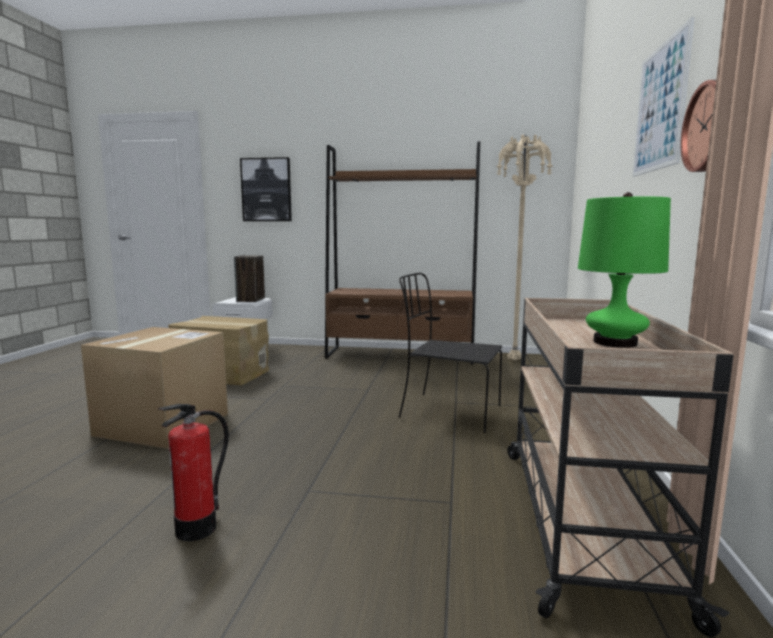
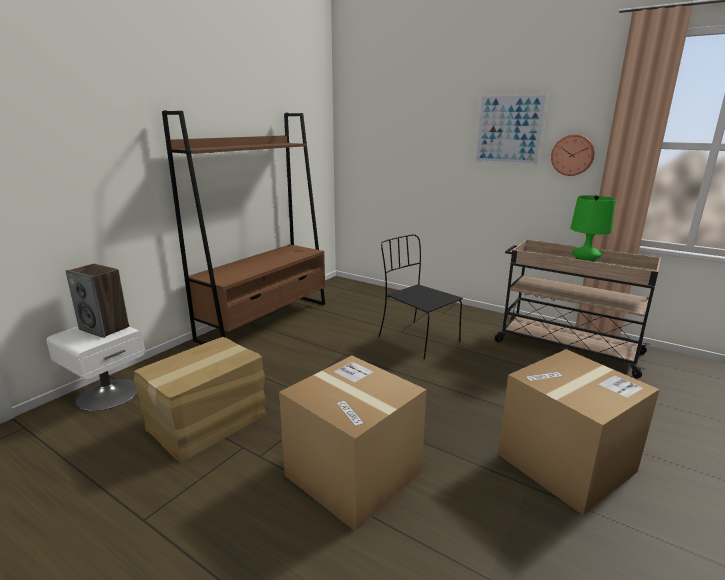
camera: 65 degrees left, 10 degrees up
fire extinguisher [158,404,229,541] -> cardboard box [498,349,660,515]
picture [240,157,292,221] -> none
black chair [399,273,502,433] -> black chair turned 90 degrees clockwise [379,234,463,359]
beige floor lamp [496,135,553,361] -> none

